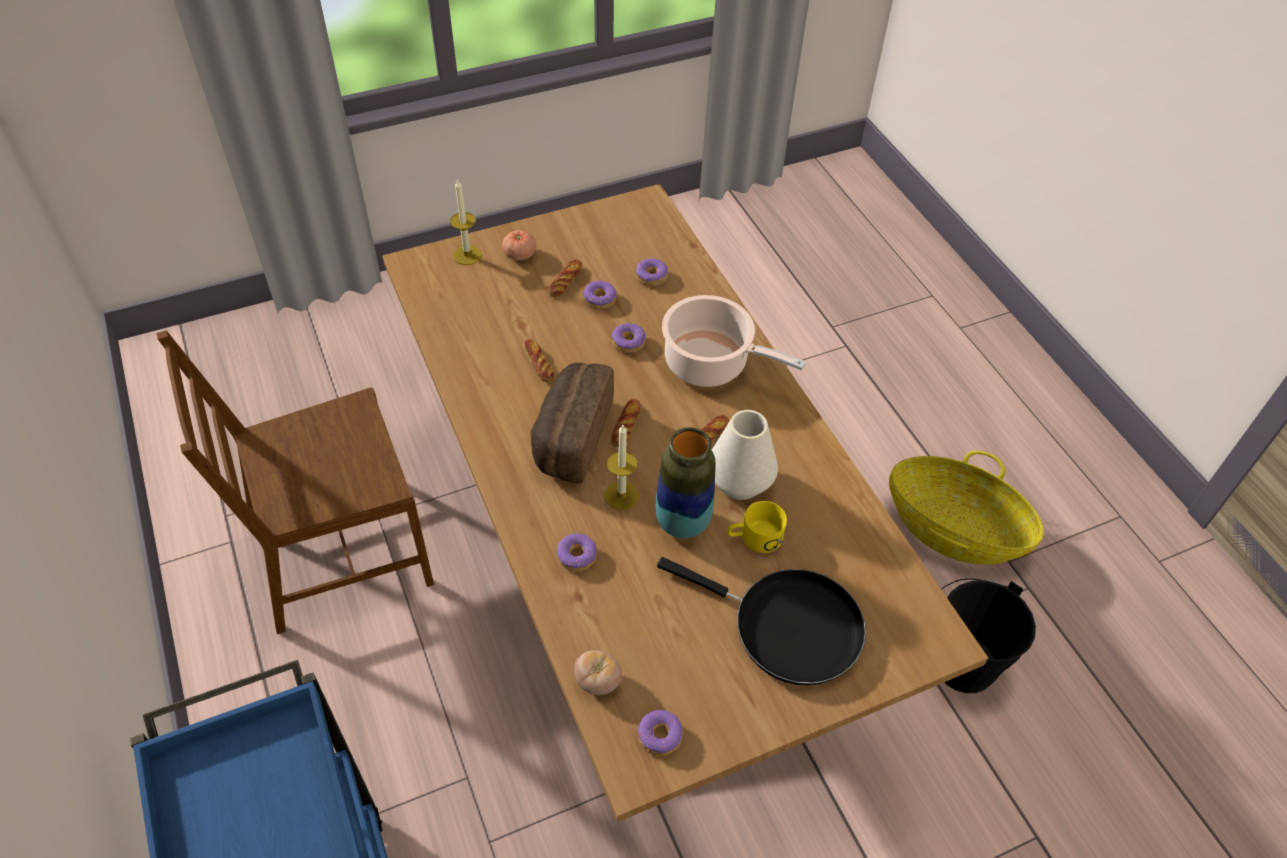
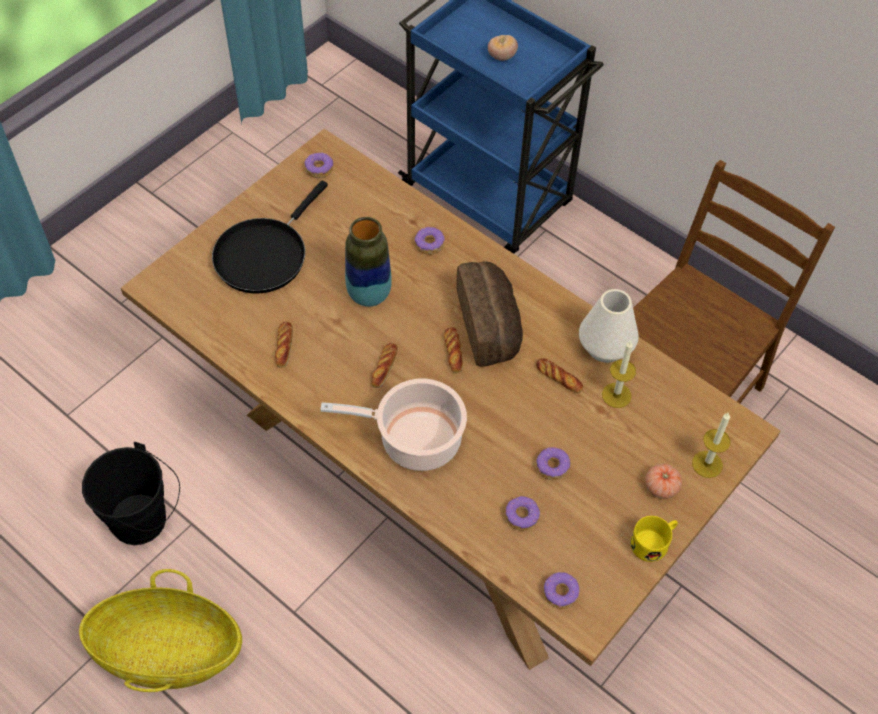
camera: 155 degrees right, 5 degrees up
bread [548,260,582,298] -> bread moved to [275,322,293,368]
tomato [574,650,622,695] -> tomato moved to [488,35,518,61]
candle [604,425,639,510] -> candle moved to [602,341,636,408]
donut [612,323,646,353] -> donut moved to [543,572,580,609]
black frying pan [657,557,866,685] -> black frying pan turned 60 degrees counterclockwise [212,181,328,294]
white vase [712,410,778,500] -> white vase moved to [579,289,639,363]
yellow mug [727,501,787,553] -> yellow mug moved to [630,516,678,562]

